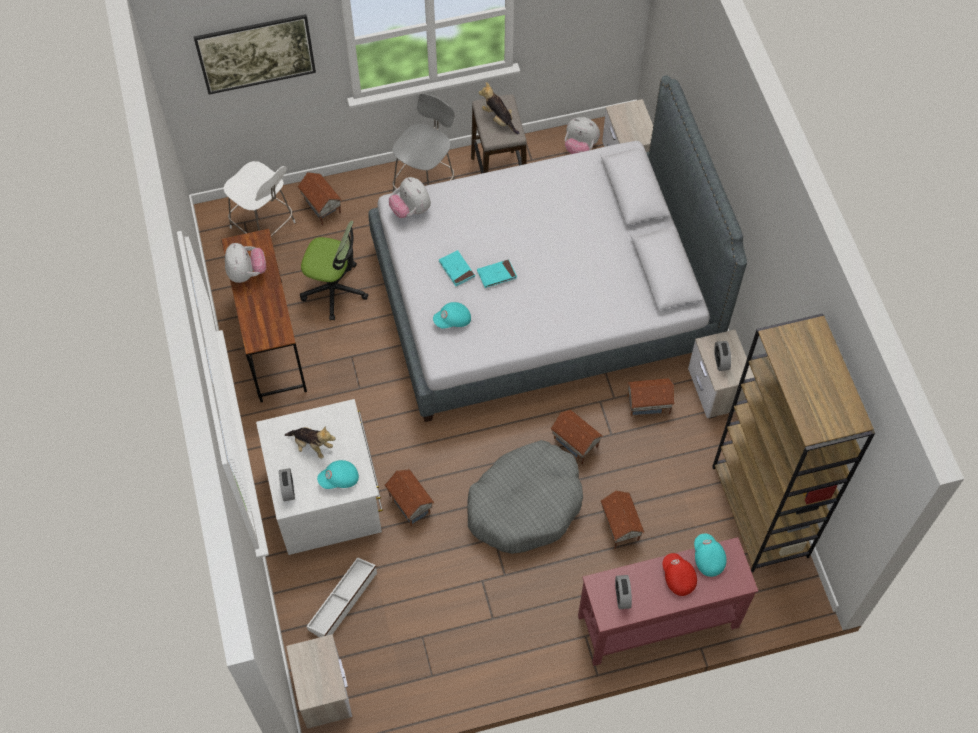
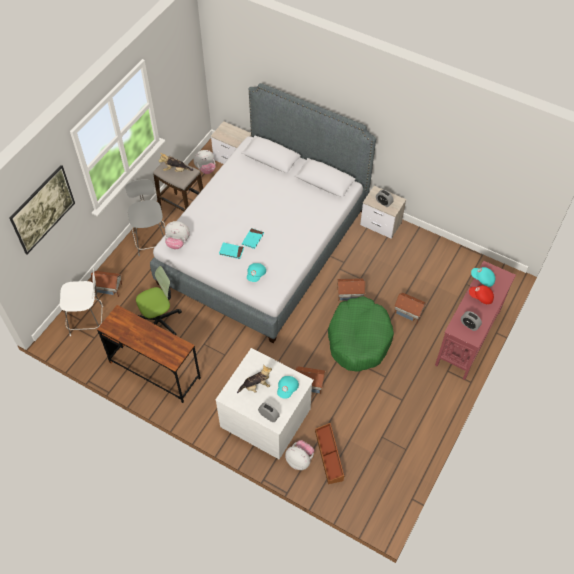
camera: 45 degrees left, 5 degrees down
plush toy [225,243,266,283] -> plush toy moved to [285,440,314,470]
nightstand [286,634,352,729] -> none
white storage box [307,557,377,638] -> brown storage box [315,423,344,484]
grey dog bed [467,440,583,554] -> green dog bed [328,296,394,372]
toy house [627,378,675,416] -> none
brown bookcase [712,313,875,573] -> none

